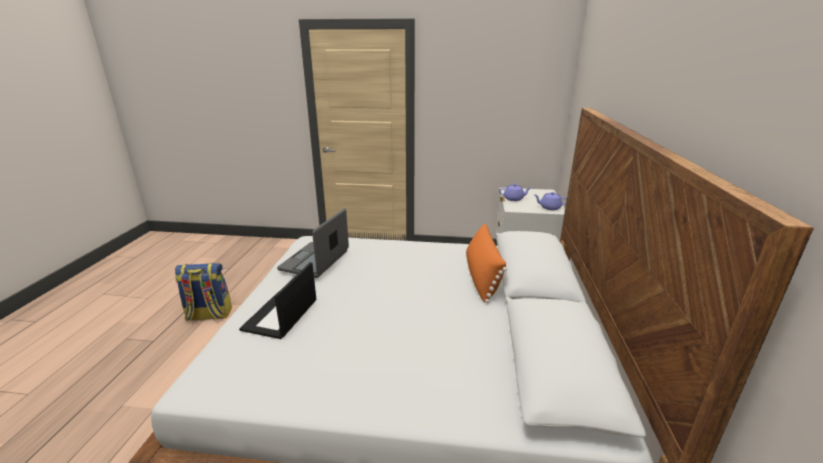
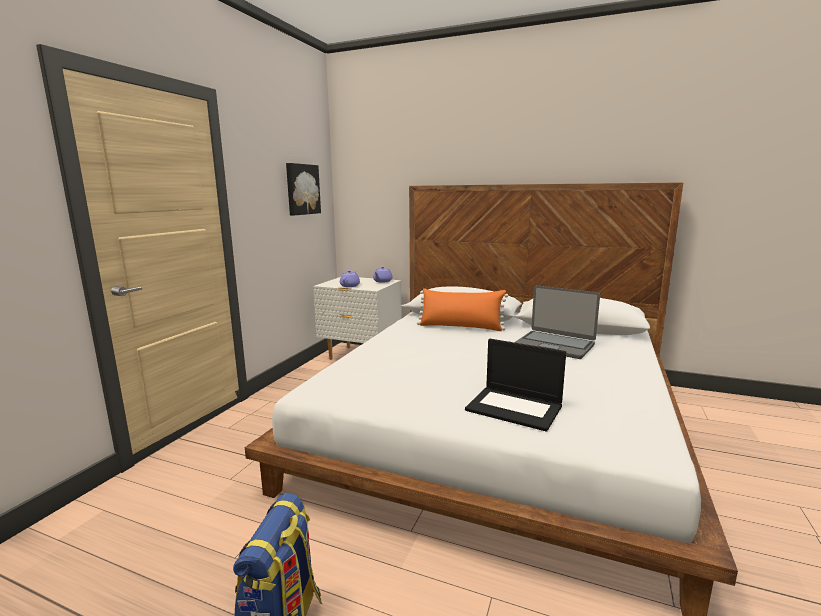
camera: 75 degrees left, 10 degrees down
laptop [277,208,349,278] -> laptop moved to [514,285,600,359]
none -> picture [286,163,321,216]

